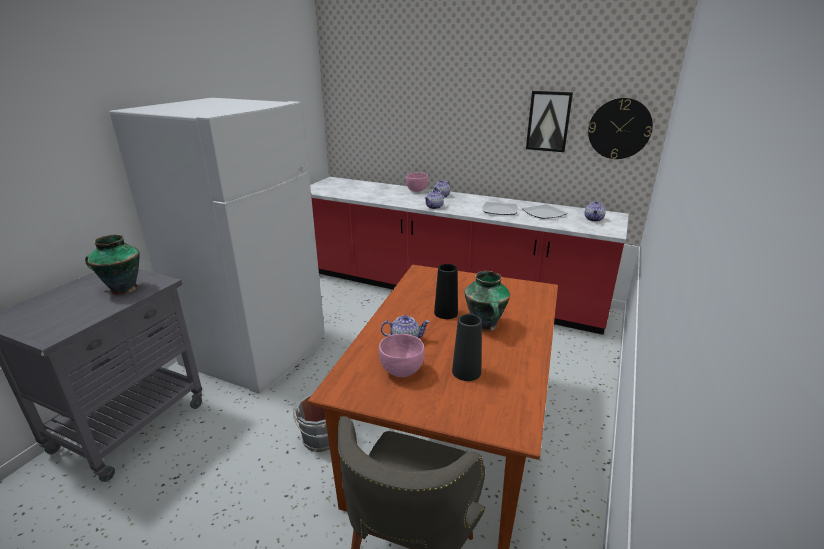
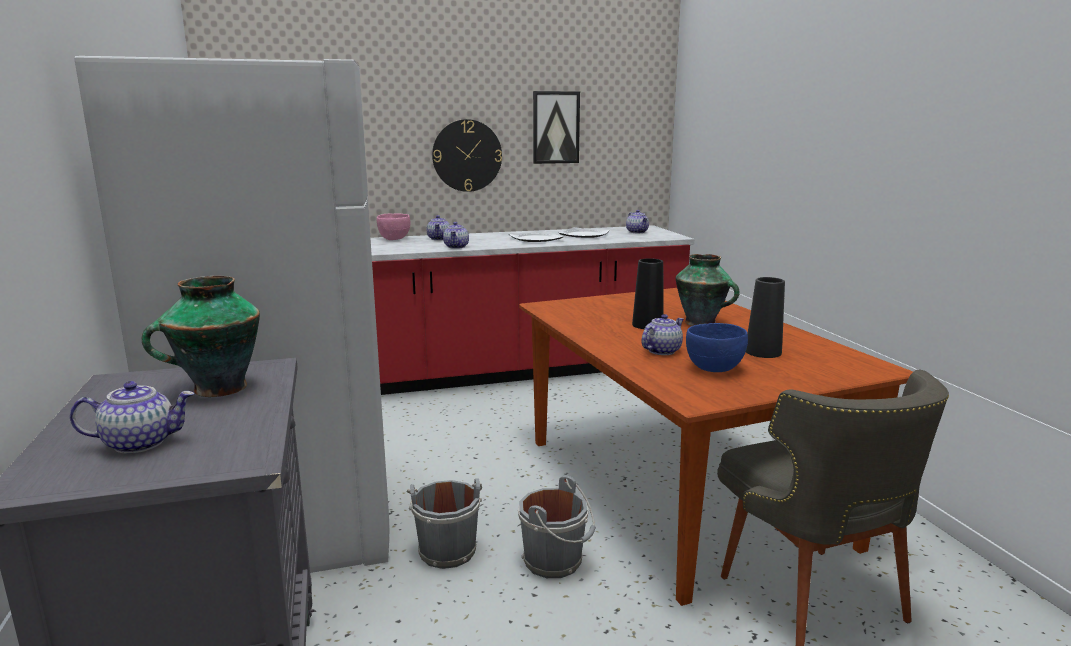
camera: 40 degrees left, 10 degrees down
pink bowl [379,334,425,377] -> blue bowl [686,323,748,372]
wall clock [588,98,653,159] -> wall clock moved to [432,119,502,192]
none -> teapot [70,381,194,454]
none -> grey bucket [407,478,482,569]

